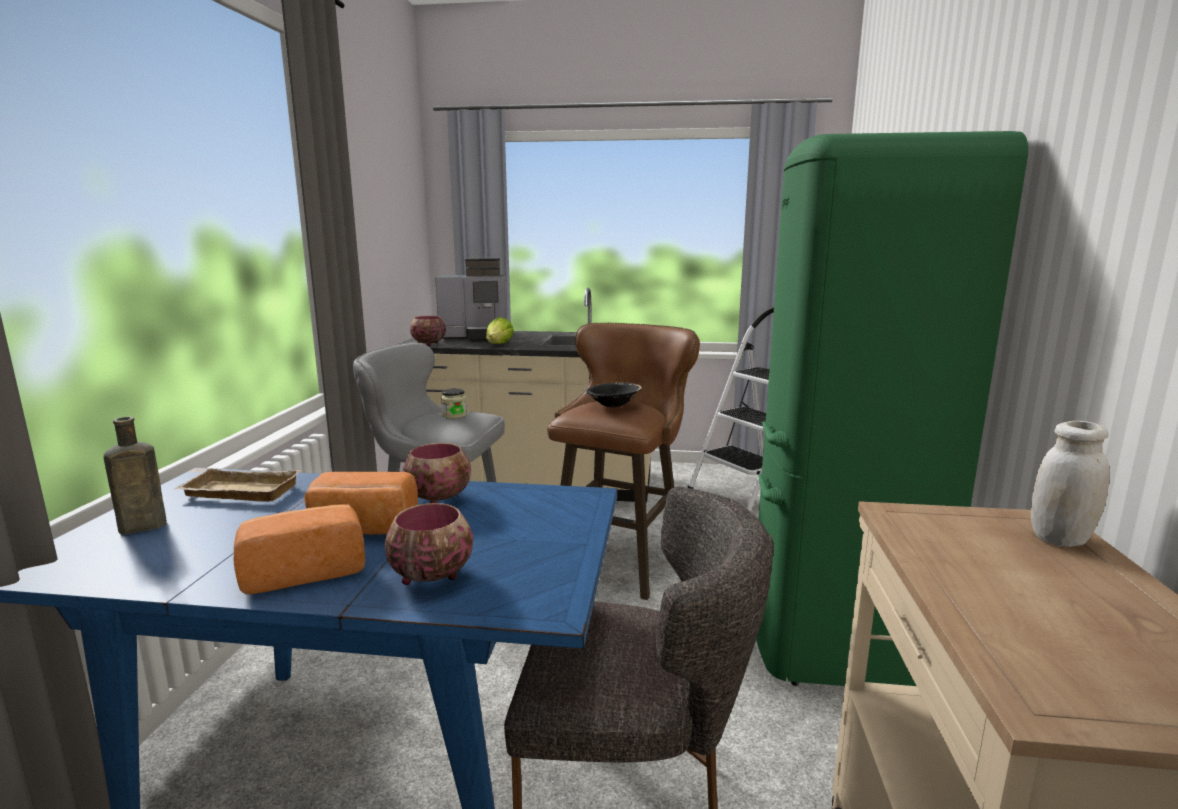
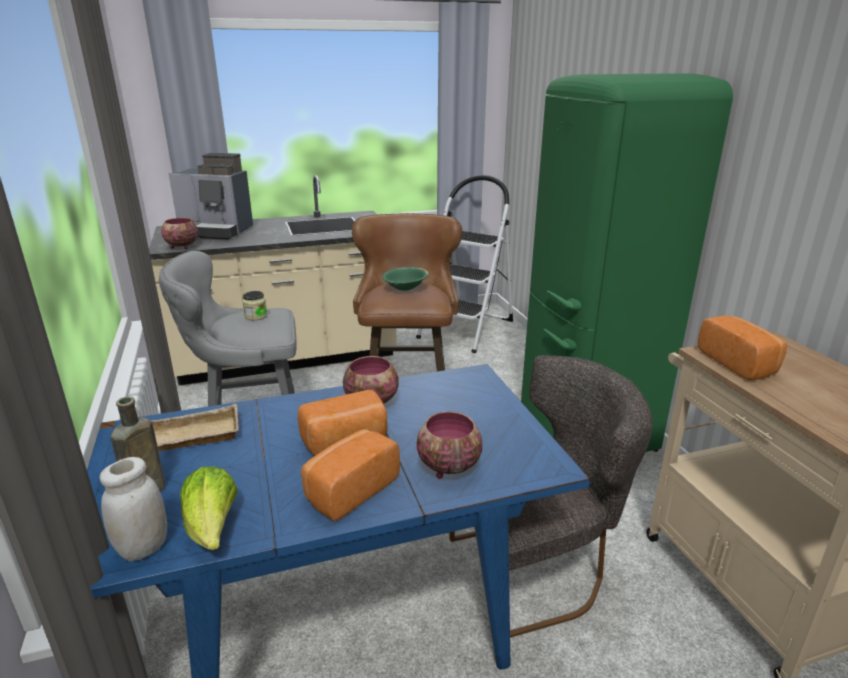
camera: 25 degrees left, 10 degrees up
coffee machine [435,258,507,341] -> coffee machine turned 45 degrees clockwise [169,153,253,240]
lettuce [486,317,514,344] -> lettuce moved to [180,466,238,550]
black bowl [586,382,642,407] -> green bowl [382,267,429,291]
white jar [1031,421,1110,547] -> white jar moved to [100,457,167,562]
none -> bread [698,315,787,380]

